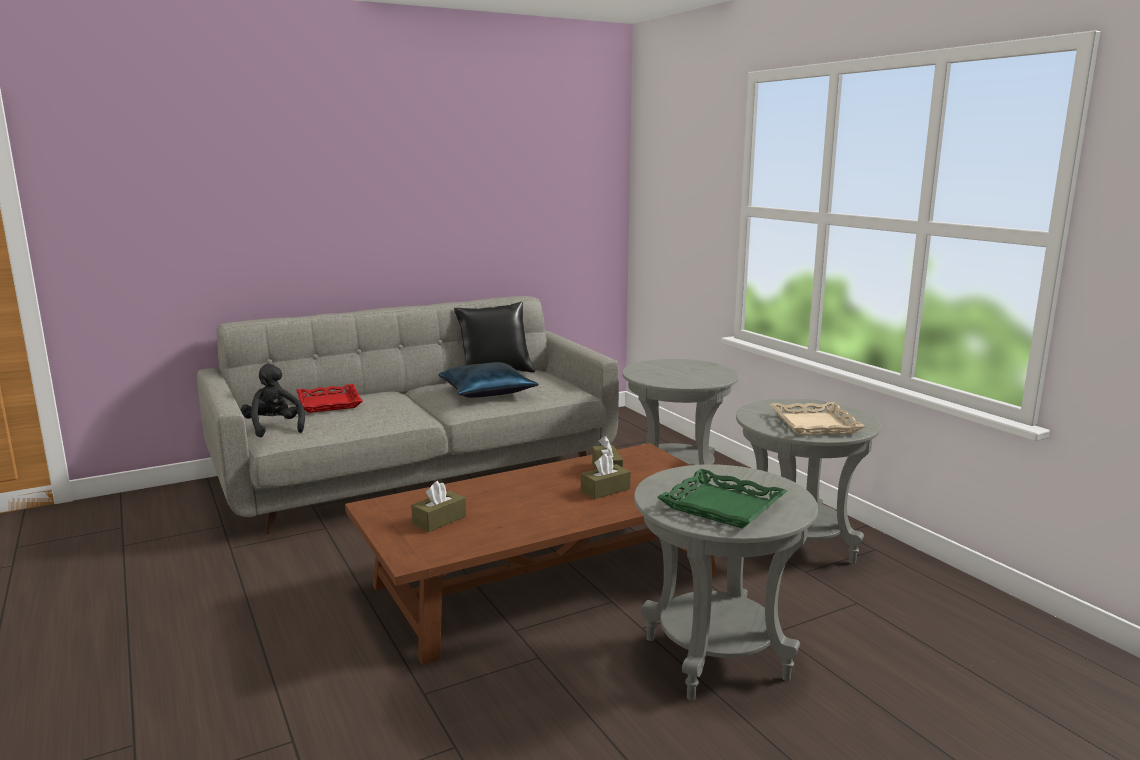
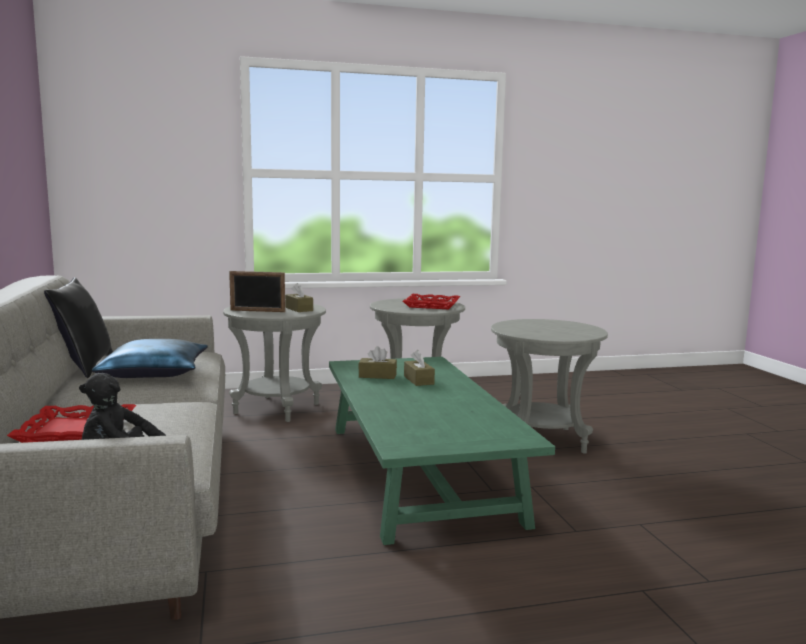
camera: 75 degrees left, 5 degrees down
brown coffee table [345,443,717,665] -> green coffee table [329,357,555,545]
brown tissue box [411,481,466,532] -> brown tissue box moved to [285,283,313,312]
green tray [657,469,787,528] -> none
beige tray [770,402,866,435] -> red tray [403,294,460,309]
none -> picture frame [229,271,285,312]

